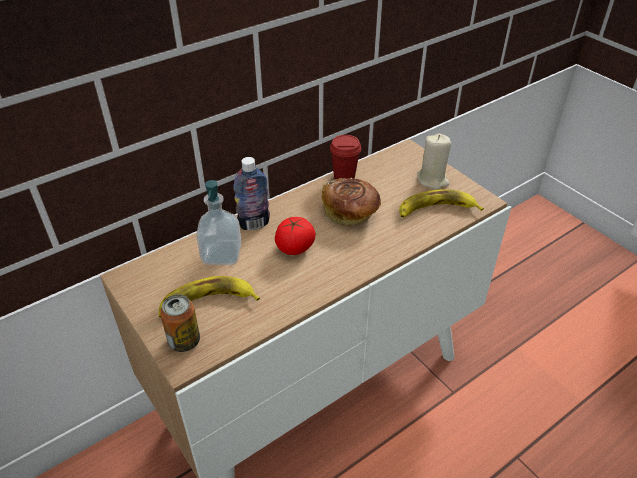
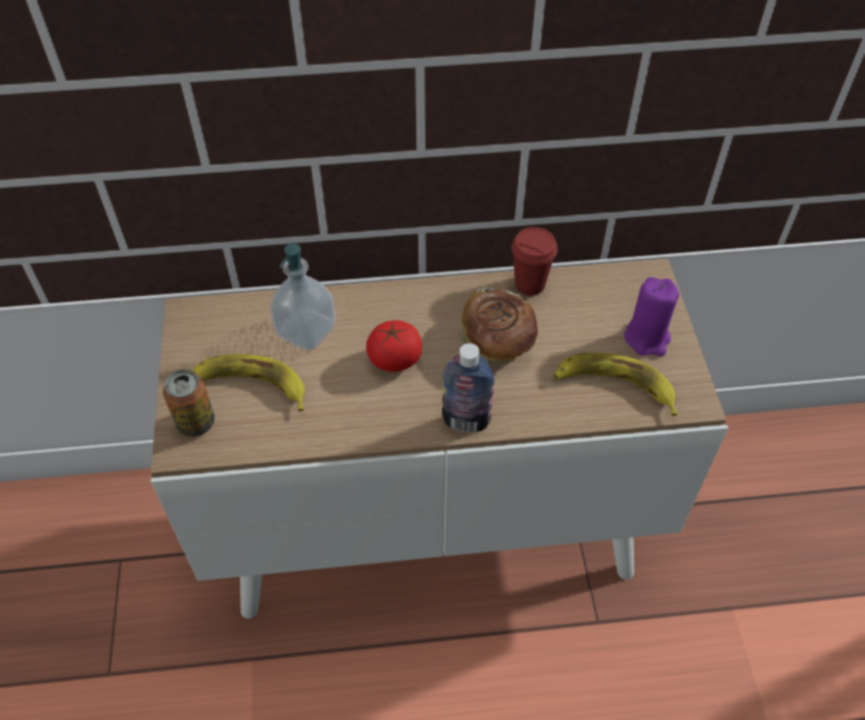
camera: 30 degrees right, 10 degrees up
bottle [233,157,270,230] -> bottle moved to [442,343,495,433]
beige candle [417,133,451,190] -> purple candle [624,277,679,356]

